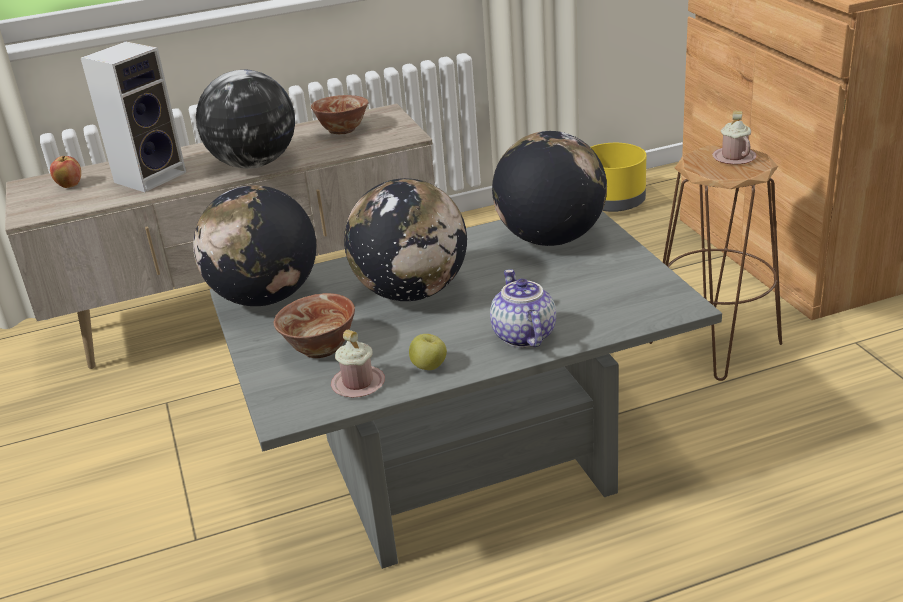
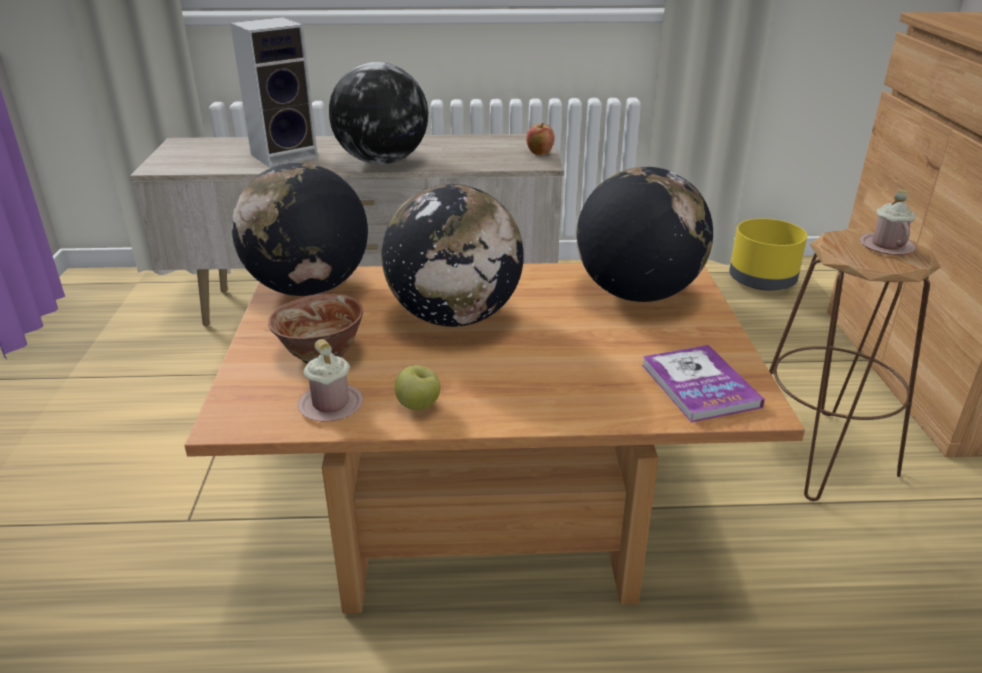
camera: 15 degrees right, 0 degrees up
apple [50,156,81,188] -> apple moved to [526,123,555,155]
grey coffee table [210,211,722,569] -> brown coffee table [184,263,805,614]
bowl [311,95,369,134] -> none
teapot [490,269,556,348] -> none
none -> book [642,345,765,423]

